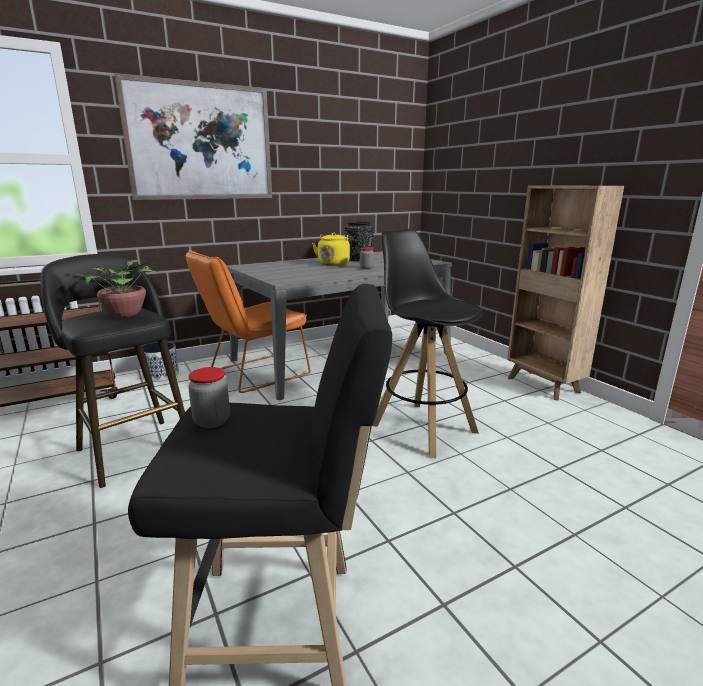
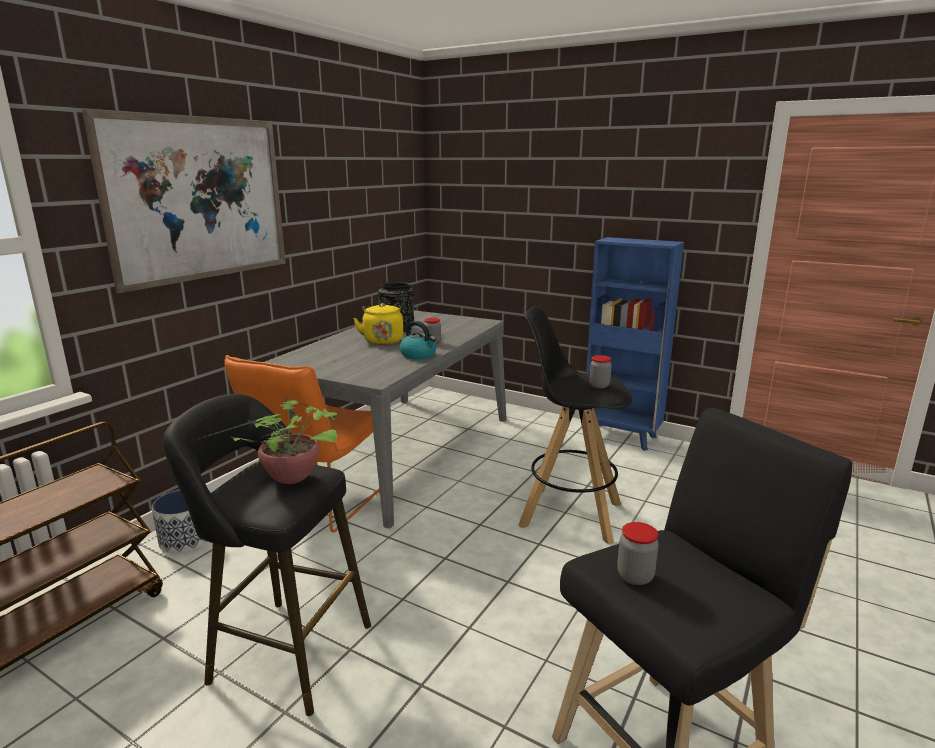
camera: 30 degrees left, 0 degrees up
brown bookcase [507,185,624,400] -> blue bookcase [586,237,684,451]
none -> kettle [400,321,436,360]
none -> jar [589,355,612,388]

